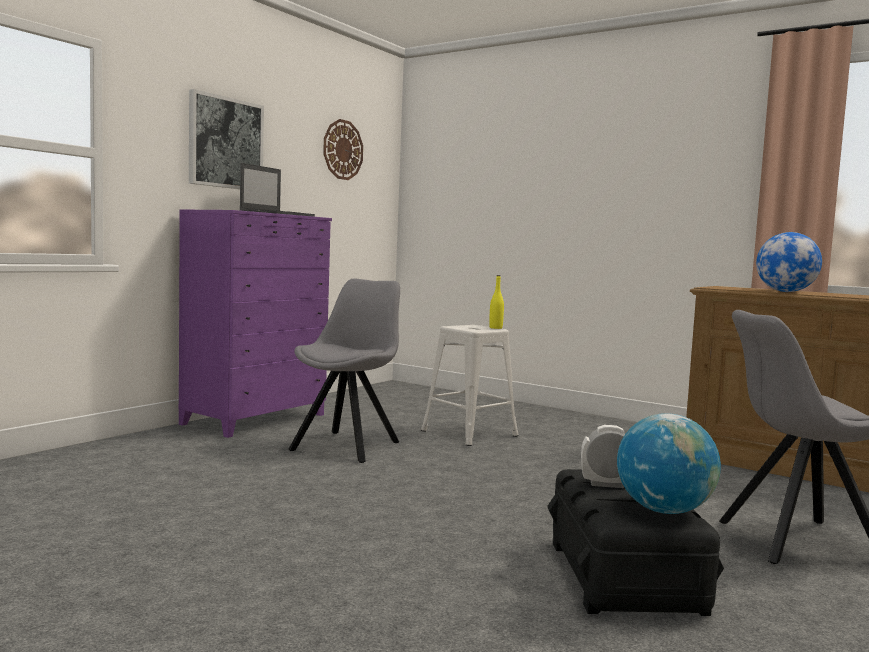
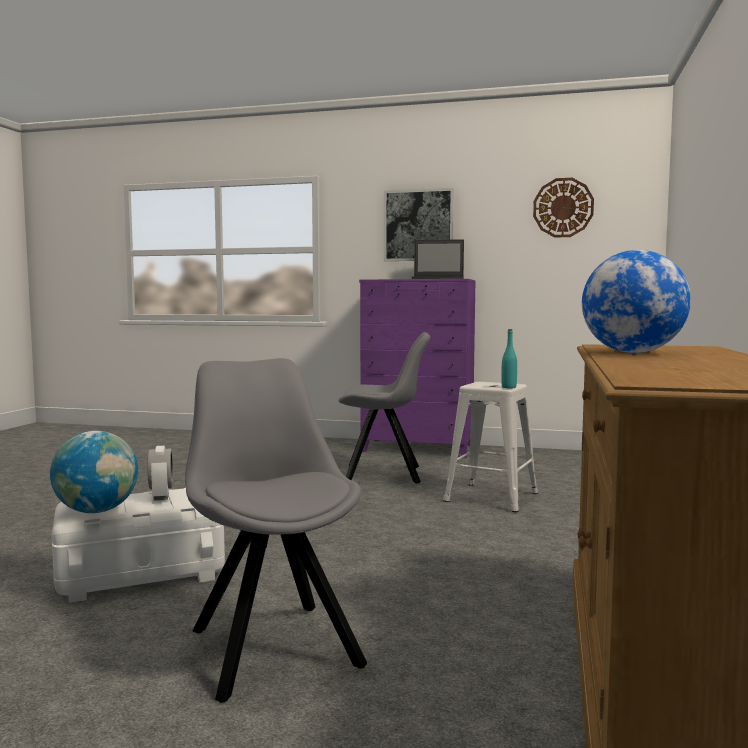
camera: 70 degrees right, 0 degrees up
yellow bottle [489,275,504,329] -> turquoise bottle [501,329,517,388]
black storage box [547,469,724,616] -> white storage box [51,488,225,603]

